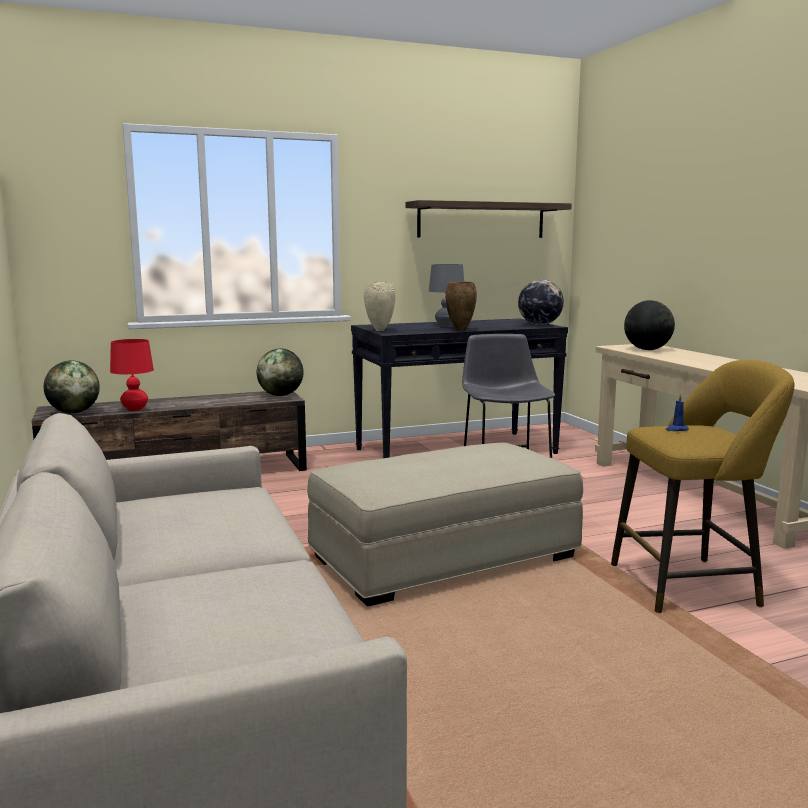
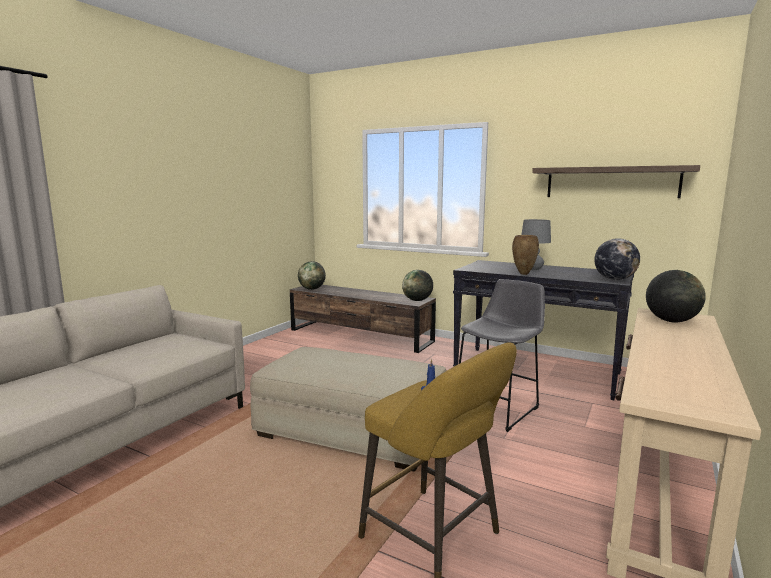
camera: 50 degrees right, 0 degrees up
red table lamp [110,339,154,411] -> none
beige vase [364,282,395,331] -> none

